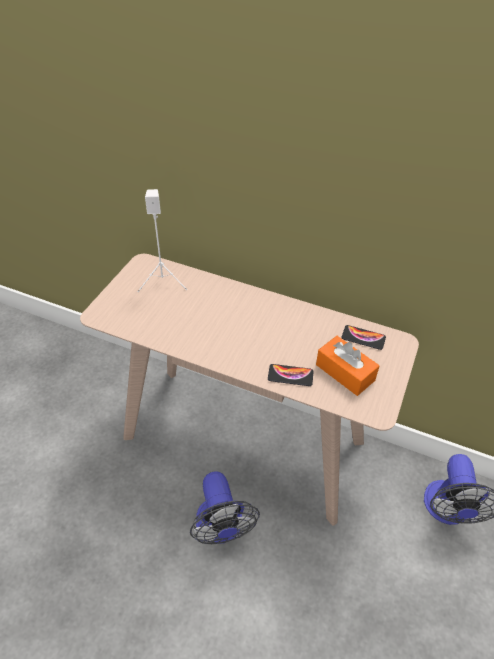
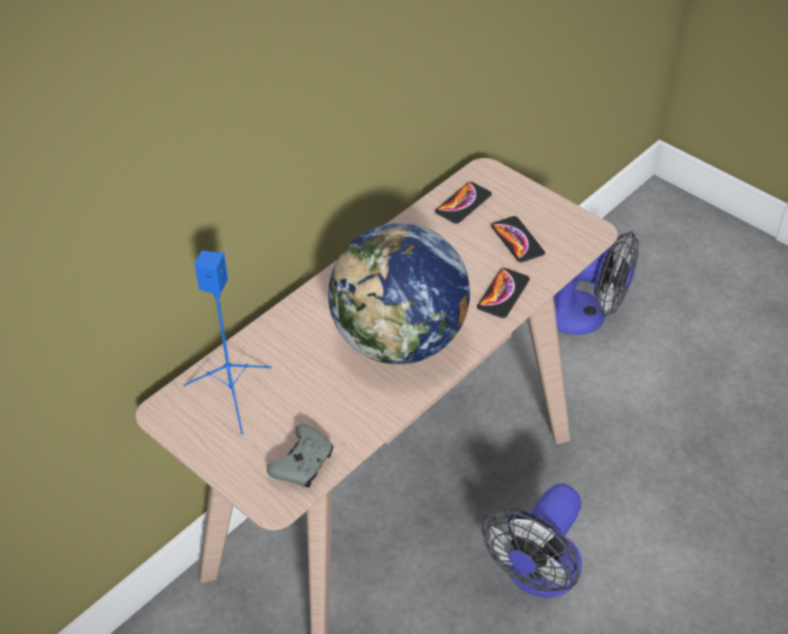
camera: 70 degrees left, 0 degrees up
white speaker [138,189,187,292] -> blue speaker [184,251,271,434]
fan [190,471,260,544] -> fan turned 120 degrees clockwise [482,484,582,598]
orange tissue box [316,336,380,396] -> phone [491,216,545,262]
none -> grey game controller [267,424,333,487]
none -> globe [328,223,470,364]

